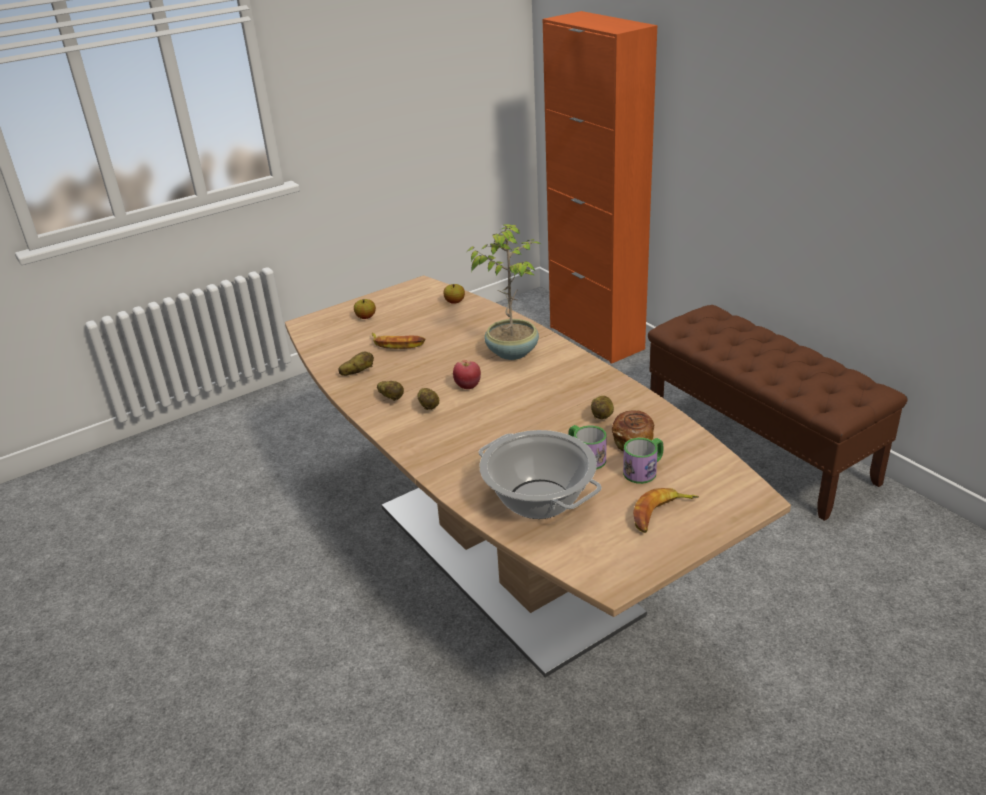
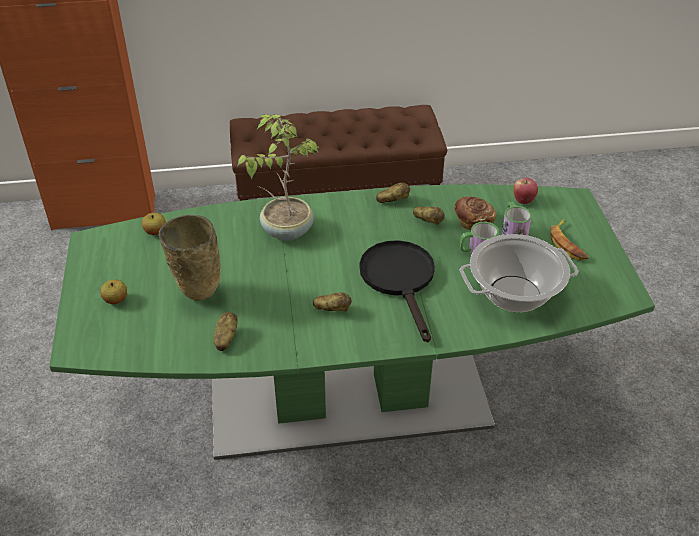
camera: 65 degrees left, 10 degrees up
brown dining table [285,275,791,678] -> green dining table [49,184,655,460]
banana [372,332,425,349] -> beige vase [159,215,221,301]
potato [377,381,404,401] -> potato moved to [376,183,410,203]
apple [453,360,481,389] -> apple moved to [513,178,538,204]
none -> black frying pan [360,240,435,342]

